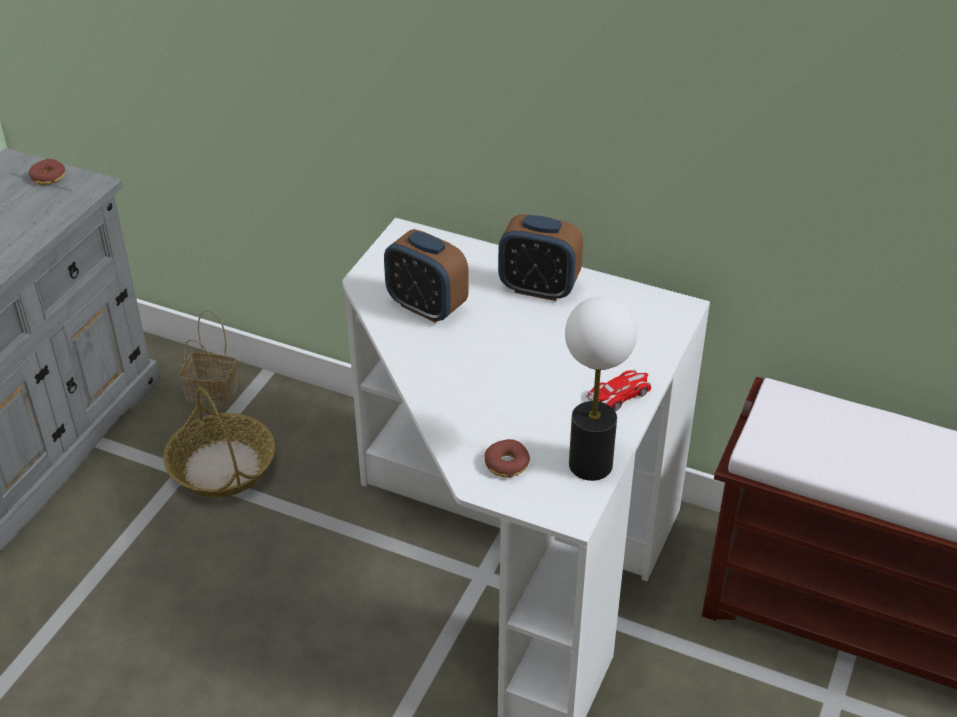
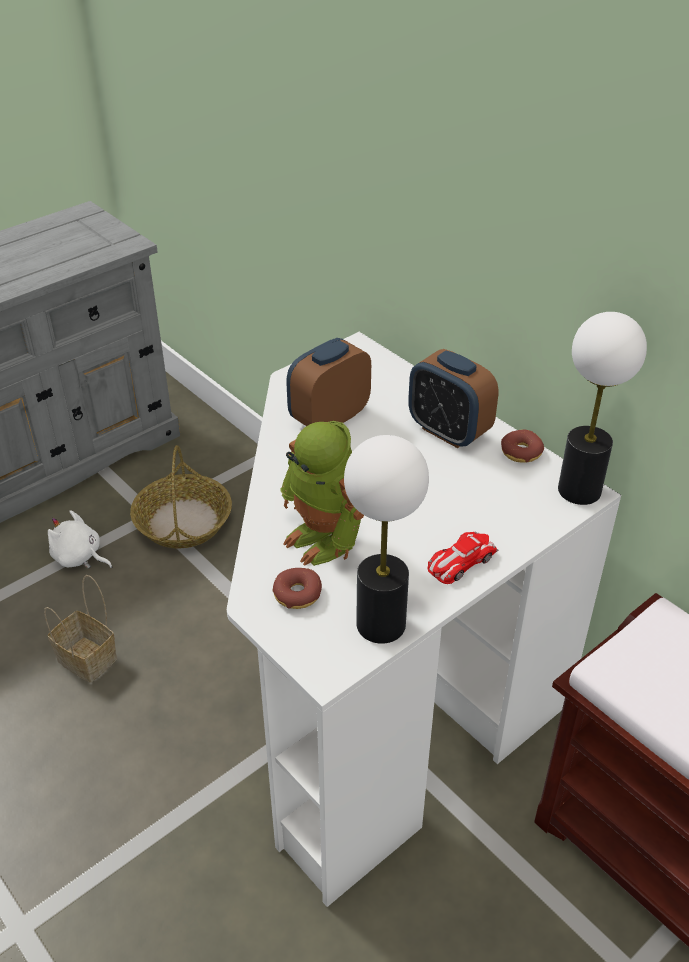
camera: 25 degrees right, 0 degrees up
donut [29,159,65,185] -> donut moved to [501,430,544,463]
basket [179,309,238,407] -> basket moved to [44,575,117,683]
alarm clock [384,229,469,323] -> alarm clock turned 75 degrees clockwise [286,338,371,426]
toy car [586,370,651,411] -> toy car turned 150 degrees clockwise [427,531,498,584]
none -> white plush toy [48,510,112,569]
none -> toy robot [281,421,364,566]
none -> table lamp [558,312,647,505]

